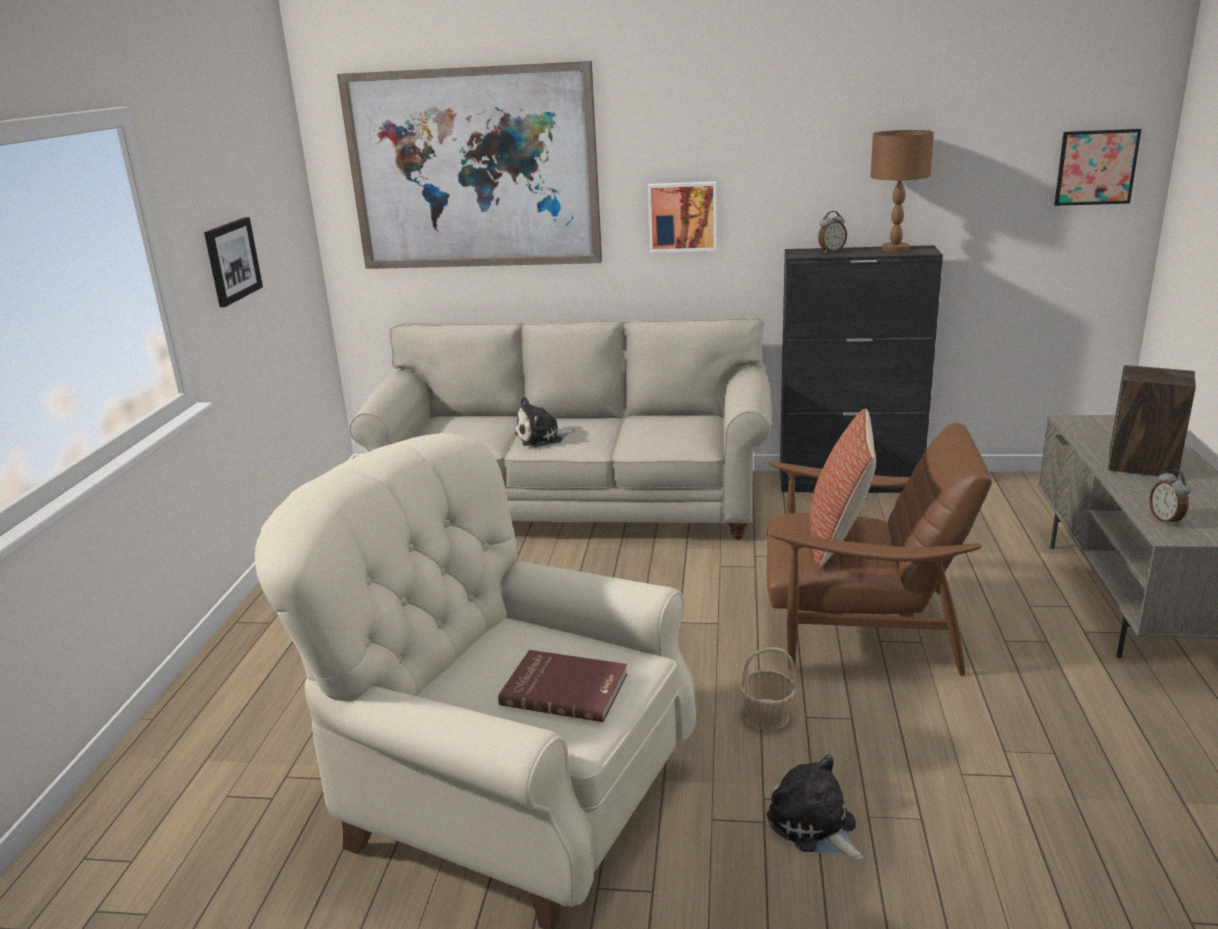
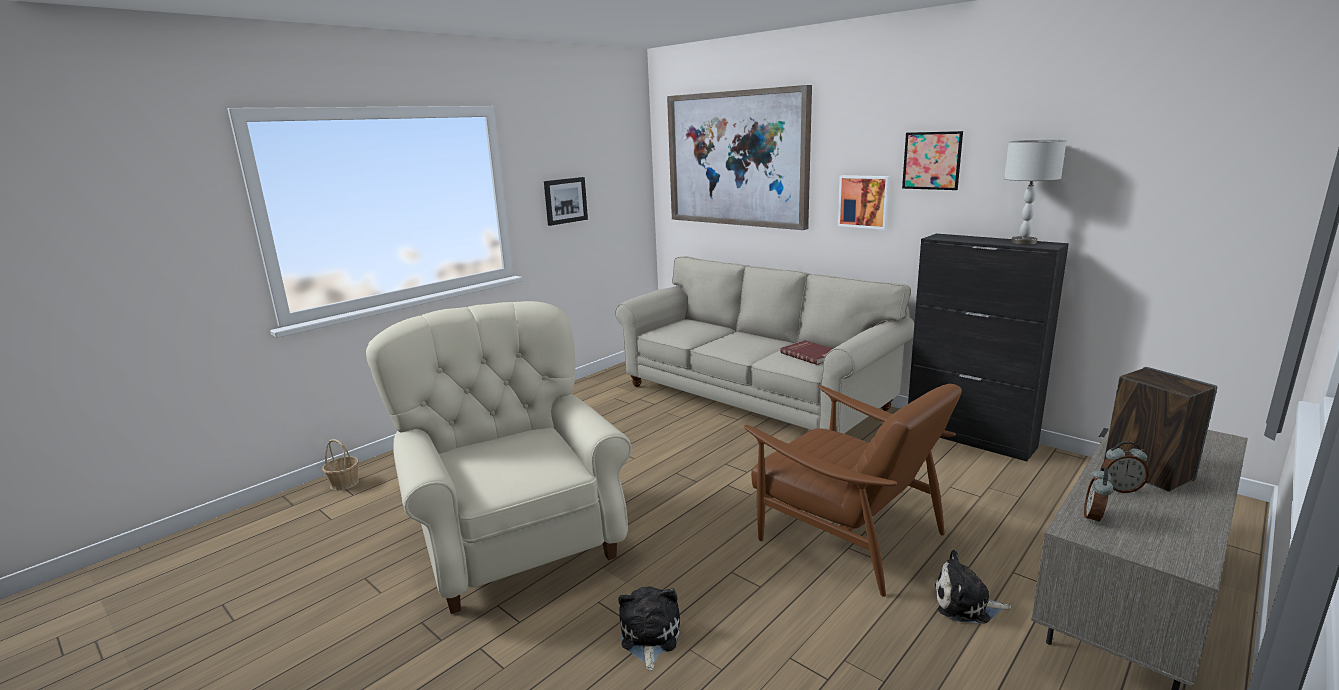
camera: 35 degrees right, 5 degrees down
red book [498,650,627,722] -> red book moved to [780,340,833,365]
plush toy [515,397,575,447] -> plush toy moved to [935,550,1012,624]
basket [740,647,796,730] -> basket moved to [322,439,359,491]
pillow [810,409,876,568] -> none
alarm clock [818,211,847,253] -> alarm clock moved to [1100,441,1149,493]
brown table lamp [870,130,934,252] -> grey table lamp [1004,140,1067,244]
picture [1054,129,1142,206] -> picture moved to [902,131,963,190]

